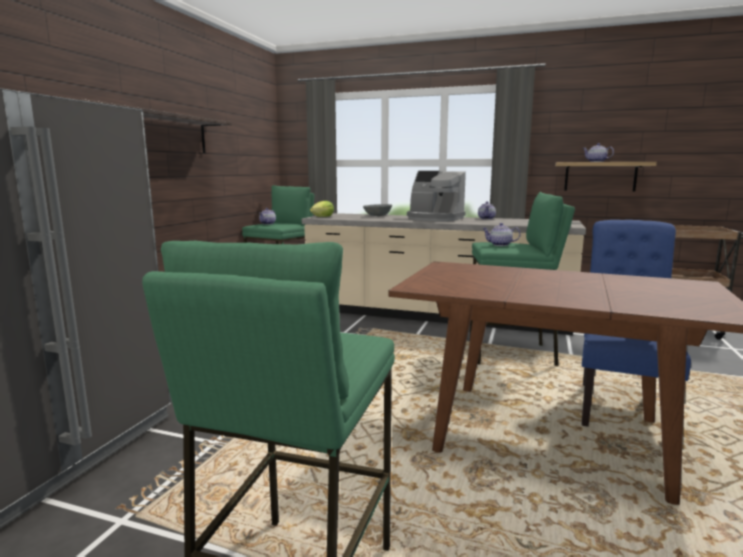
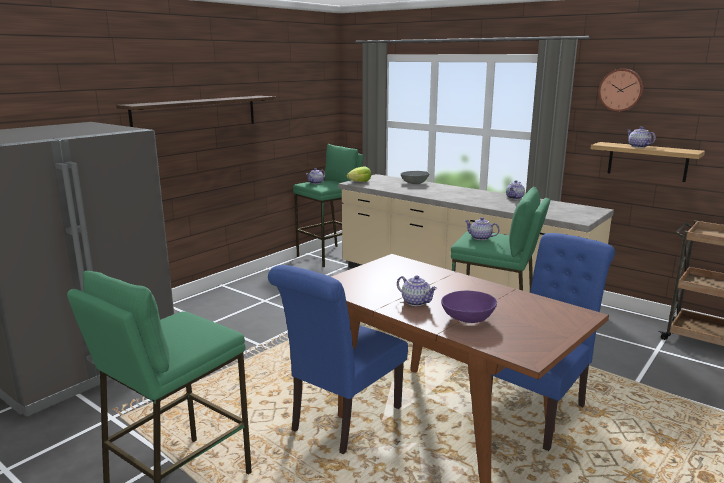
camera: 20 degrees right, 5 degrees up
coffee machine [407,171,466,221] -> none
none -> blue chair [268,265,408,454]
none -> teapot [397,275,437,306]
none -> purple bowl [441,291,497,323]
none -> wall clock [599,69,644,112]

